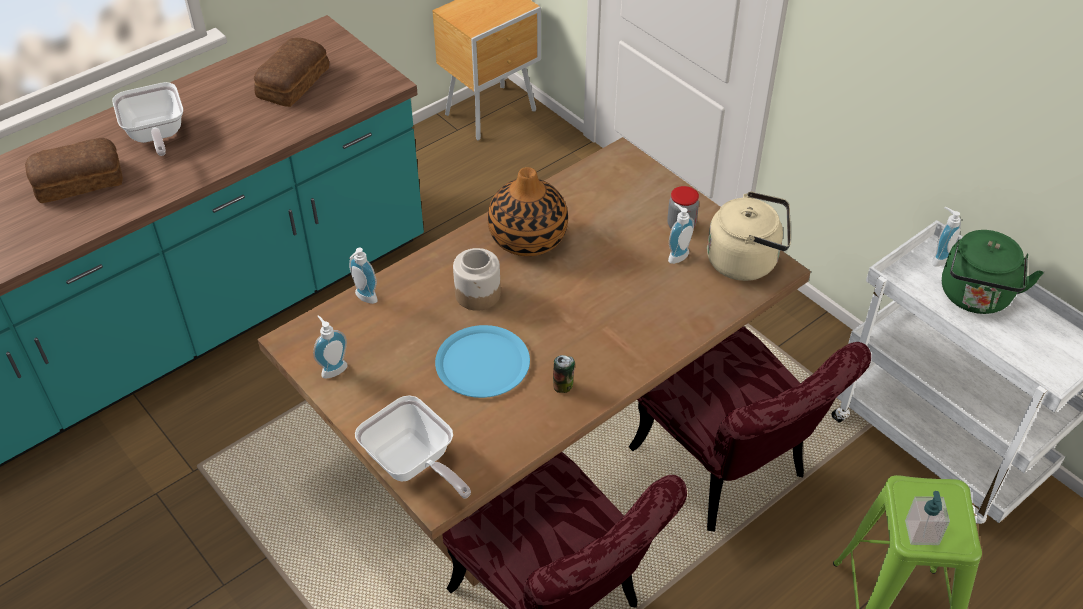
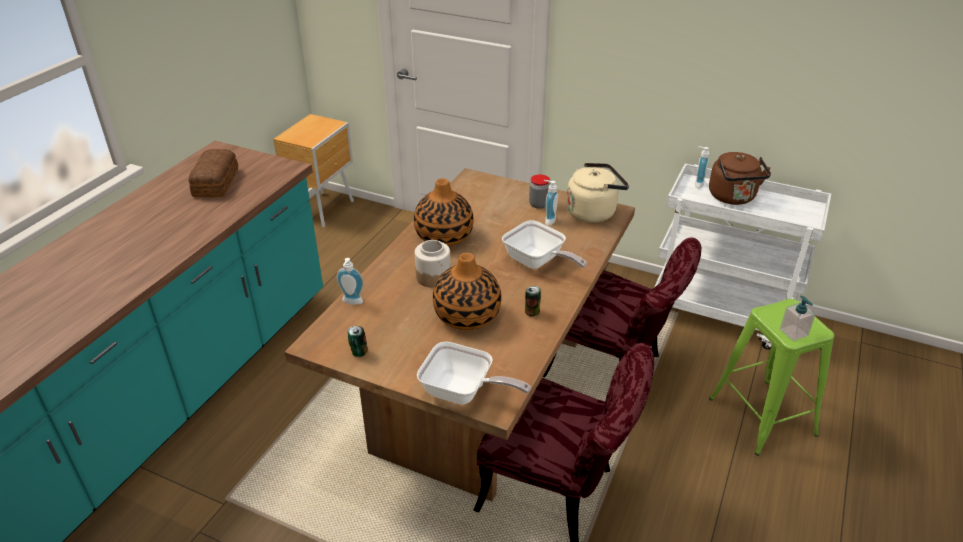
camera: 25 degrees left, 10 degrees down
bread [25,138,123,203] -> none
frying pan [112,82,183,156] -> frying pan moved to [502,220,587,269]
soap dispenser [313,315,348,379] -> can [347,326,368,357]
blue plate [435,325,530,398] -> vase [433,253,501,330]
green kettle [942,230,1043,314] -> brown kettle [709,152,771,205]

